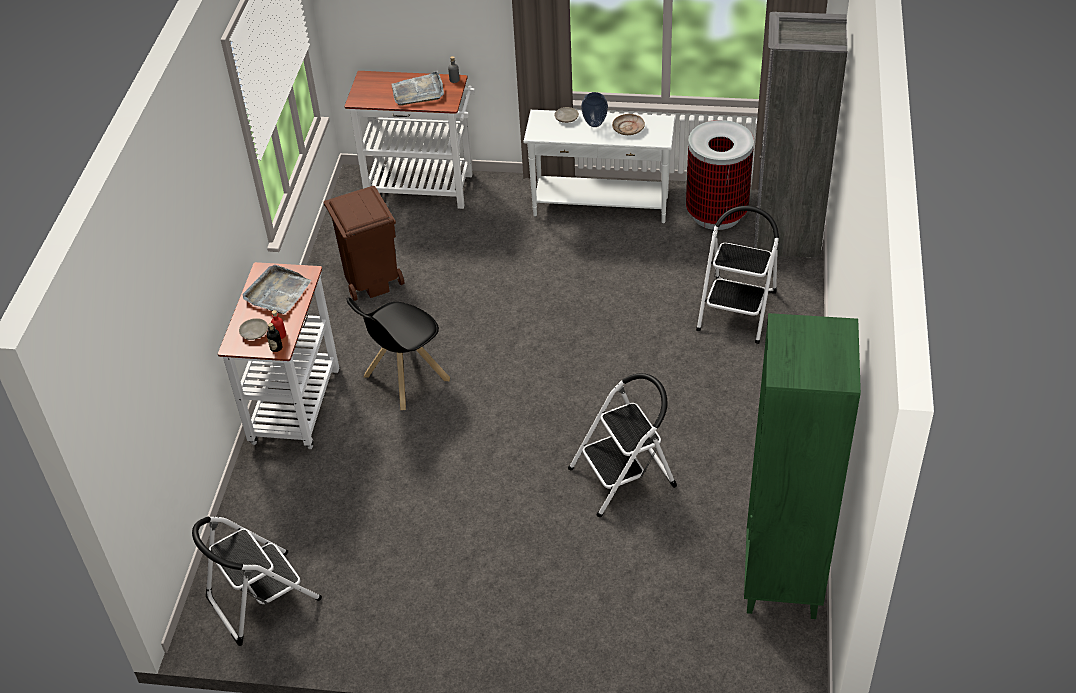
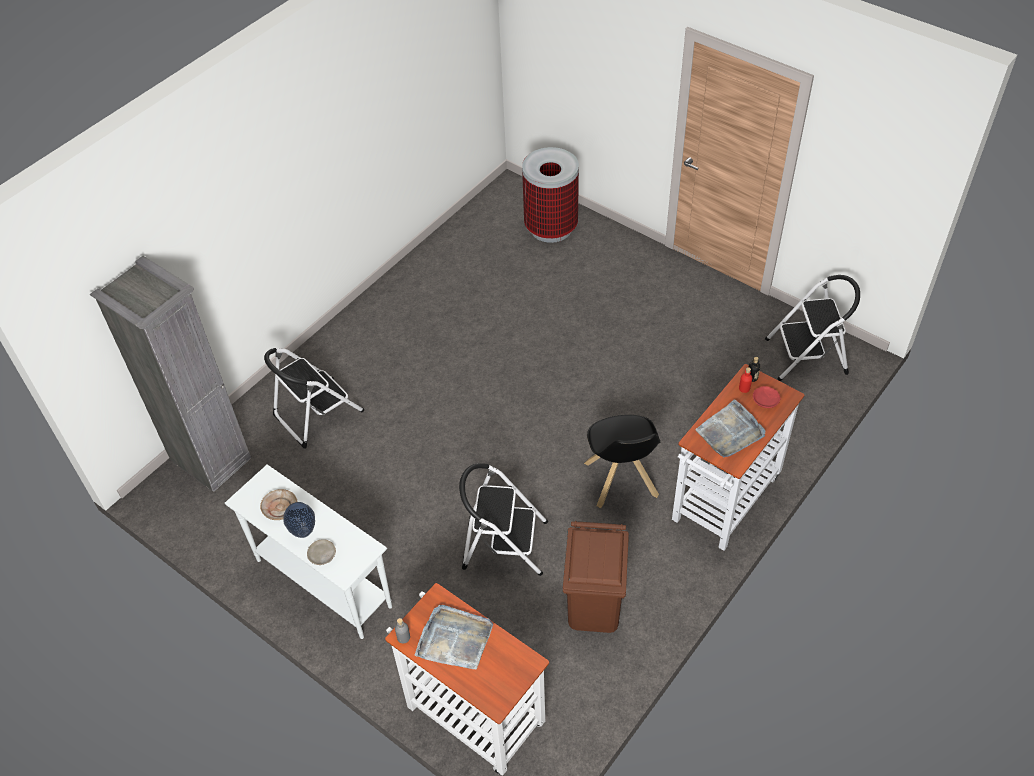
camera: 150 degrees left, 5 degrees up
beige plate [239,318,268,340] -> red plate [753,386,781,408]
black chair [347,298,450,410] -> black chair turned 90 degrees clockwise [584,415,661,508]
step ladder [568,373,677,517] -> step ladder moved to [459,463,548,576]
trash can [686,120,754,230] -> trash can moved to [522,147,579,243]
green bookcase [744,313,861,619] -> none

